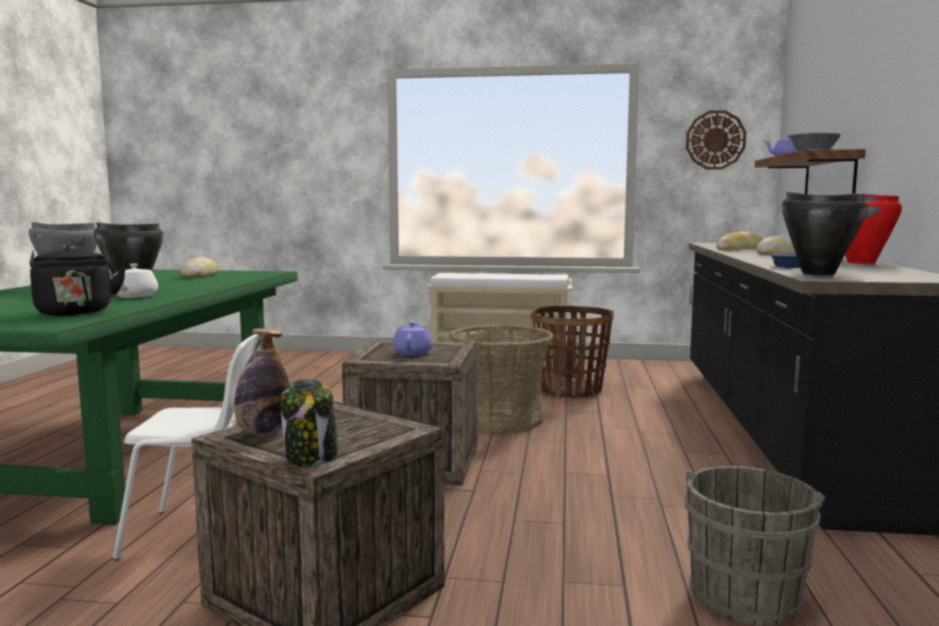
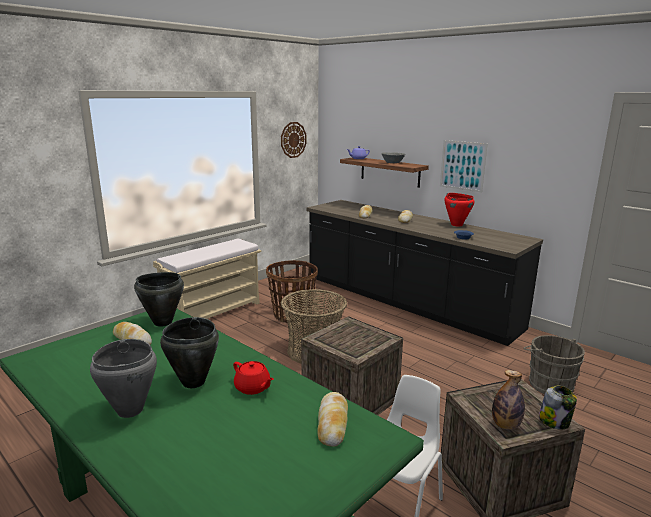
camera: 55 degrees left, 10 degrees up
black kettle [30,245,126,316] -> bread [317,392,348,447]
white teapot [113,264,158,298] -> red teapot [233,361,274,395]
purple teapot [392,322,433,355] -> none
black cooking pot [782,192,868,276] -> black cooking pot moved to [134,272,184,327]
none -> picture [440,140,488,192]

